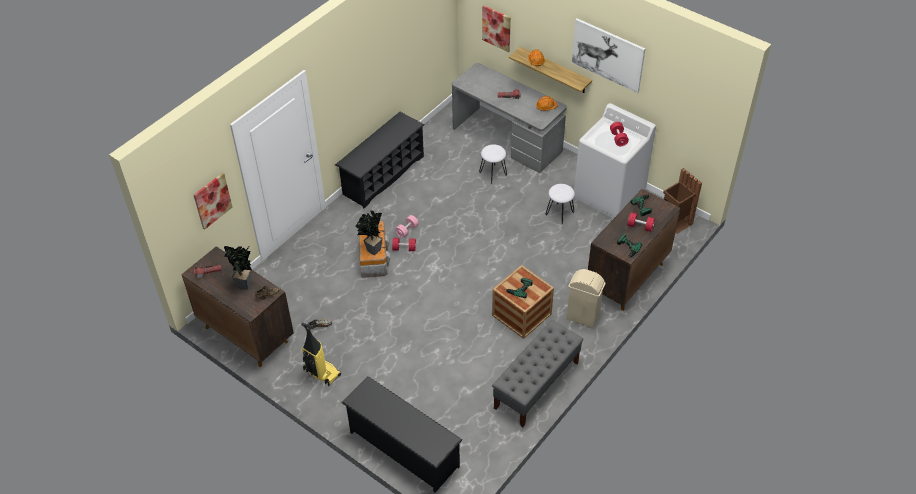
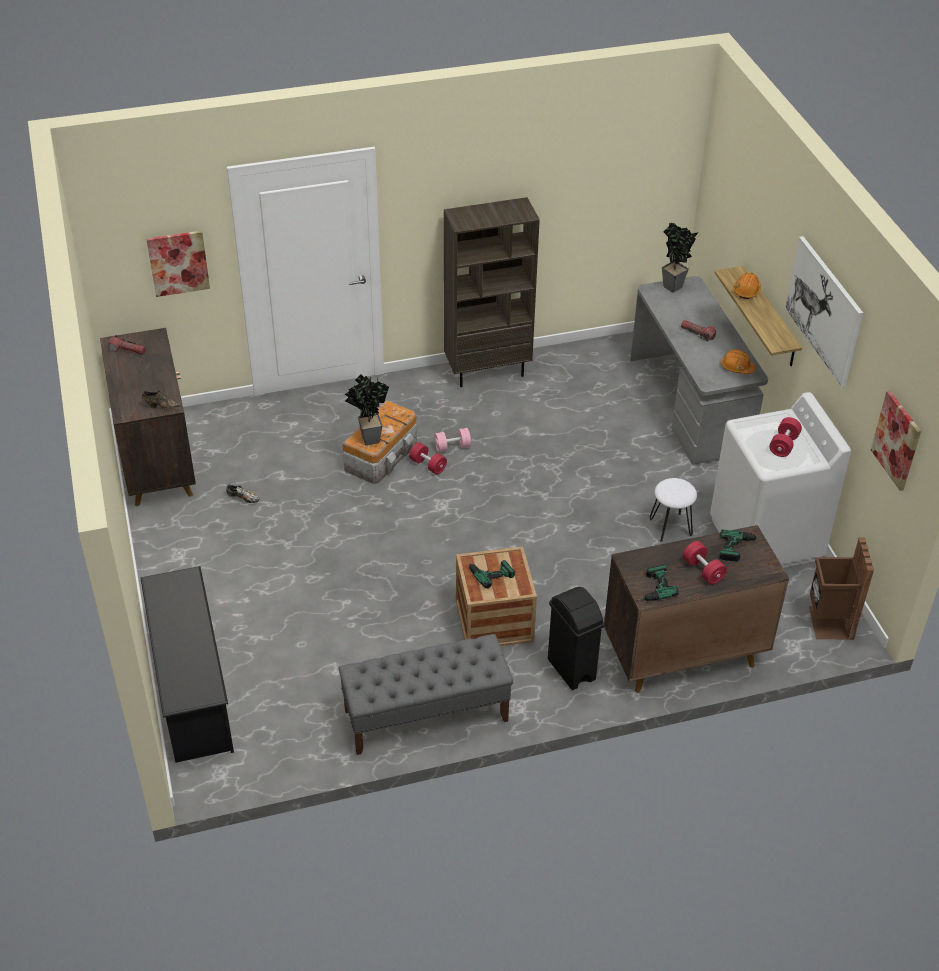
camera: 35 degrees right, 5 degrees down
potted plant [224,246,252,289] -> potted plant moved to [662,223,699,293]
vacuum cleaner [301,323,341,386] -> none
black shoe rack [335,112,425,208] -> brown bookcase [444,197,540,387]
white stool [479,144,507,184] -> none
picture [482,5,511,52] -> picture moved to [871,391,921,491]
beige trash can [567,269,605,328] -> black trash can [548,587,605,690]

